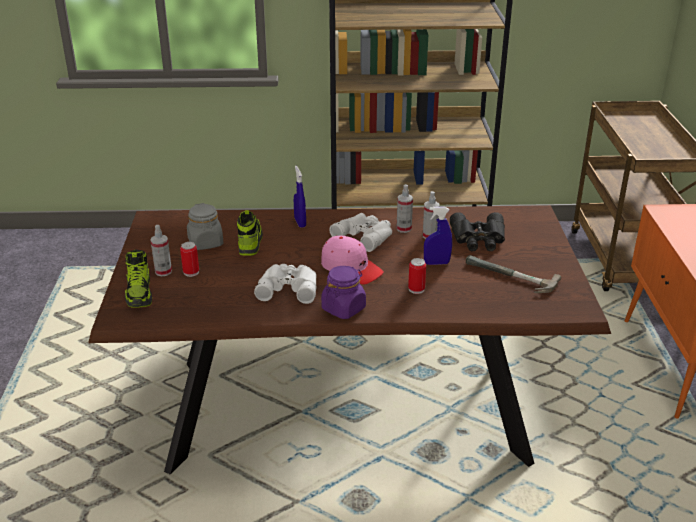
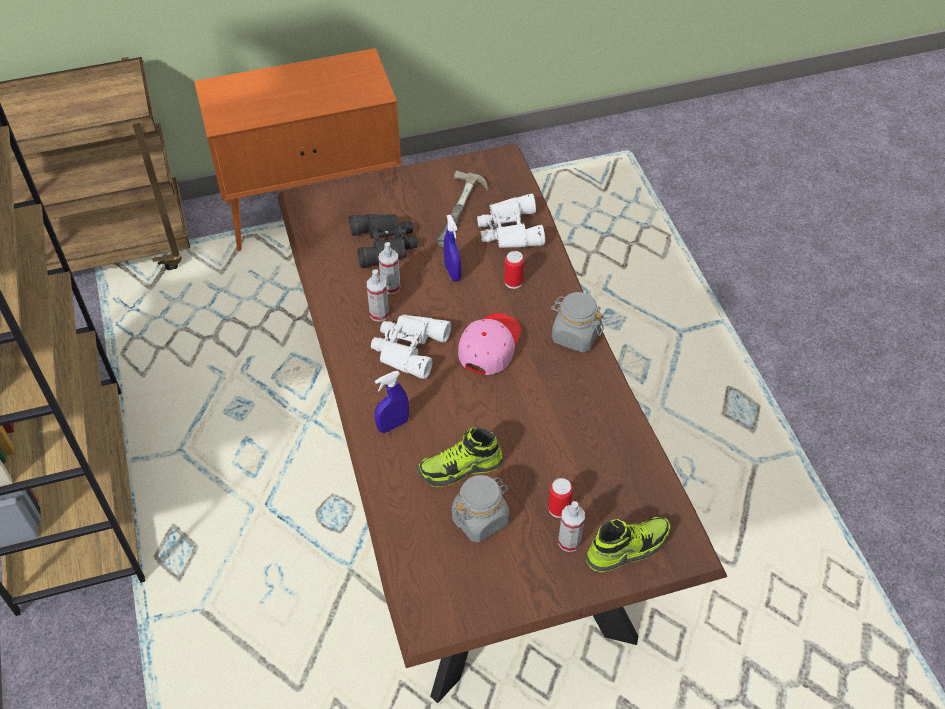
camera: 105 degrees left, 20 degrees up
white binoculars [254,264,317,304] -> white binoculars moved to [477,194,545,248]
purple jar [321,266,366,319] -> grey jar [551,292,604,352]

